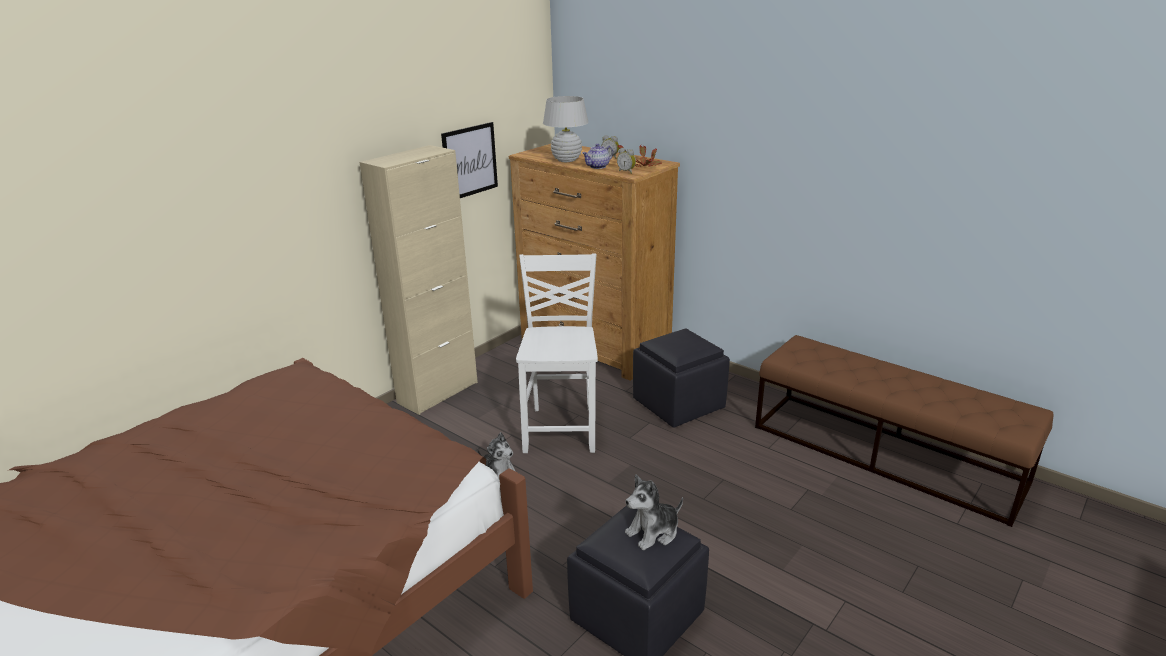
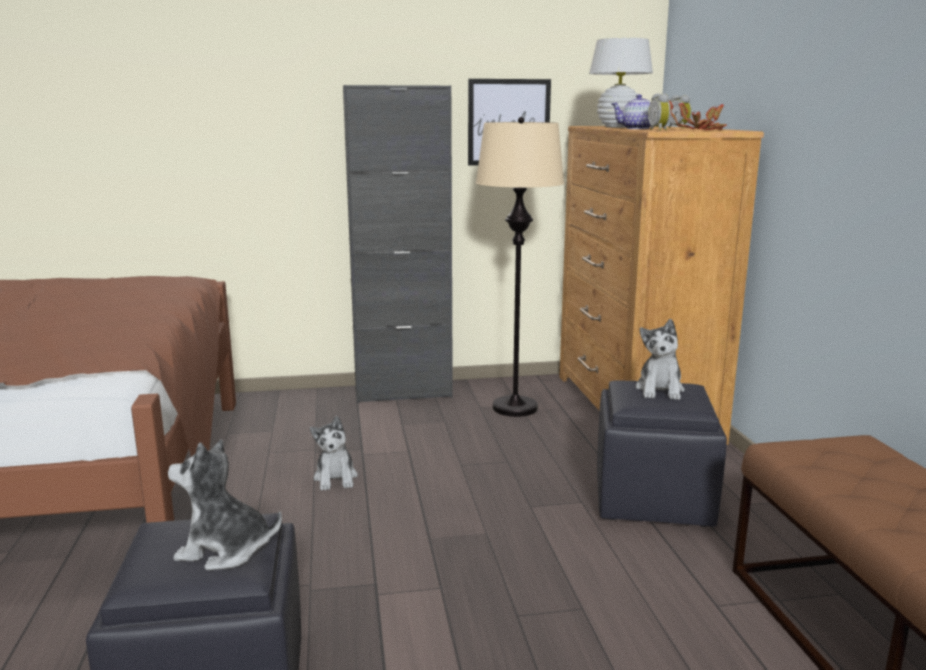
camera: 40 degrees right, 10 degrees down
beige cabinet [360,145,478,415] -> black cabinet [343,85,453,403]
white chair [516,253,598,453] -> none
none -> beige floor lamp [476,117,564,417]
none -> plush toy [635,319,685,400]

